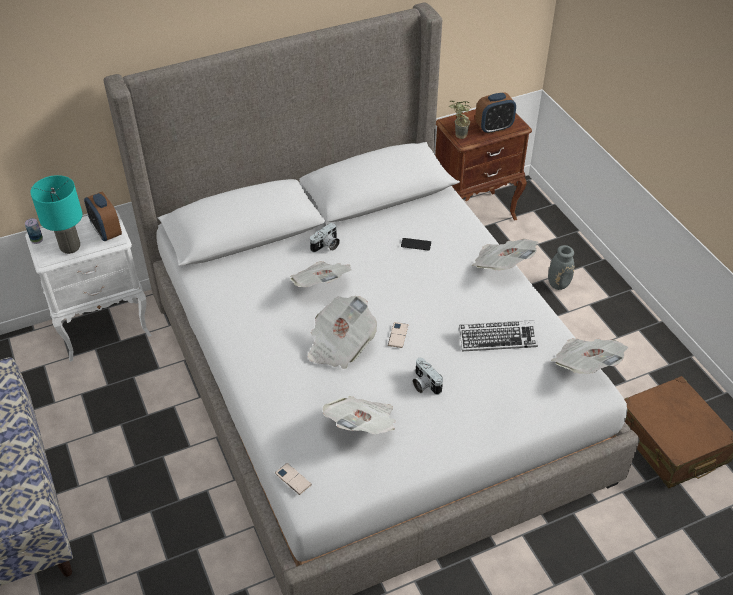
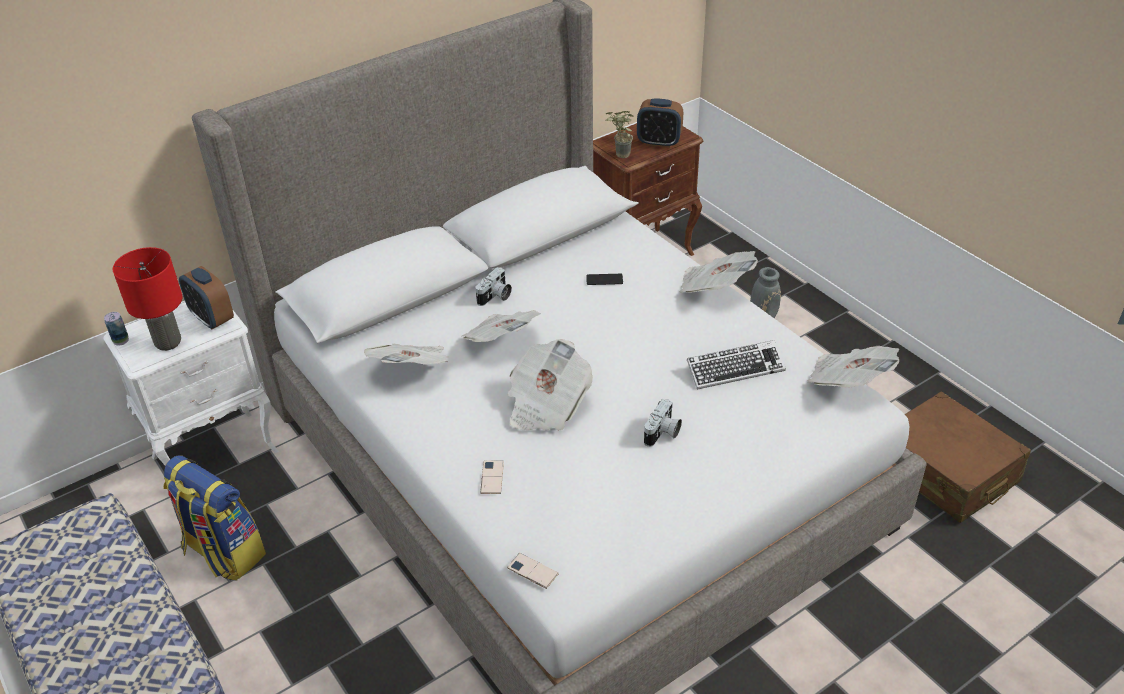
camera: 10 degrees left, 5 degrees down
turquoise table lamp [30,175,83,254] -> red table lamp [113,247,182,351]
newspaper [323,396,396,434] -> newspaper moved to [364,344,448,365]
phone [388,322,408,348] -> phone moved to [480,460,504,494]
camera [413,358,443,395] -> camera turned 105 degrees counterclockwise [644,399,682,447]
alarm clock [475,92,516,134] -> alarm clock turned 45 degrees clockwise [637,99,683,148]
none -> backpack [163,455,266,581]

